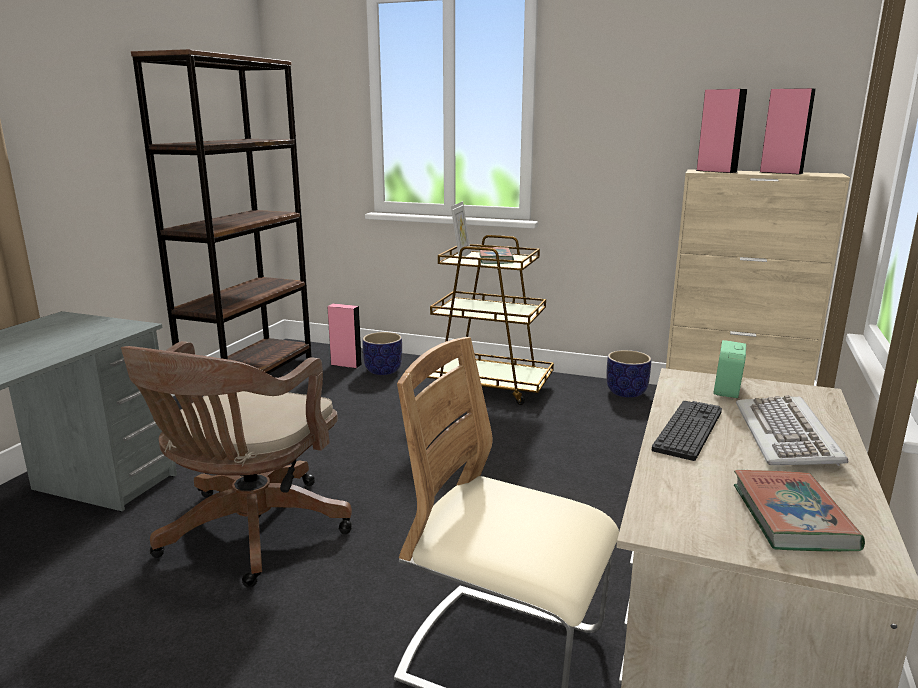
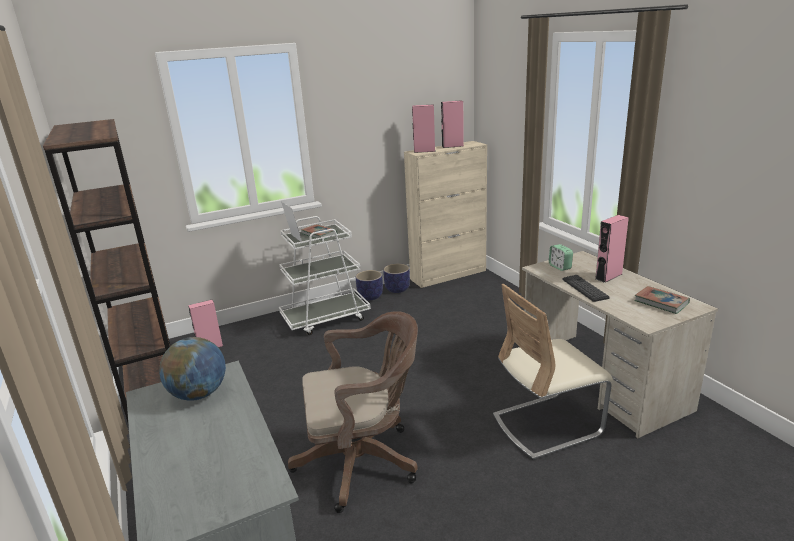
camera: 45 degrees left, 5 degrees up
brown office chair [121,341,352,588] -> brown office chair turned 75 degrees counterclockwise [288,311,418,513]
planter [362,332,402,375] -> planter moved to [356,270,383,300]
brown cart [427,235,554,405] -> white cart [279,216,371,335]
keyboard [736,395,848,466] -> pink speaker [595,215,629,283]
none -> globe [159,337,226,401]

